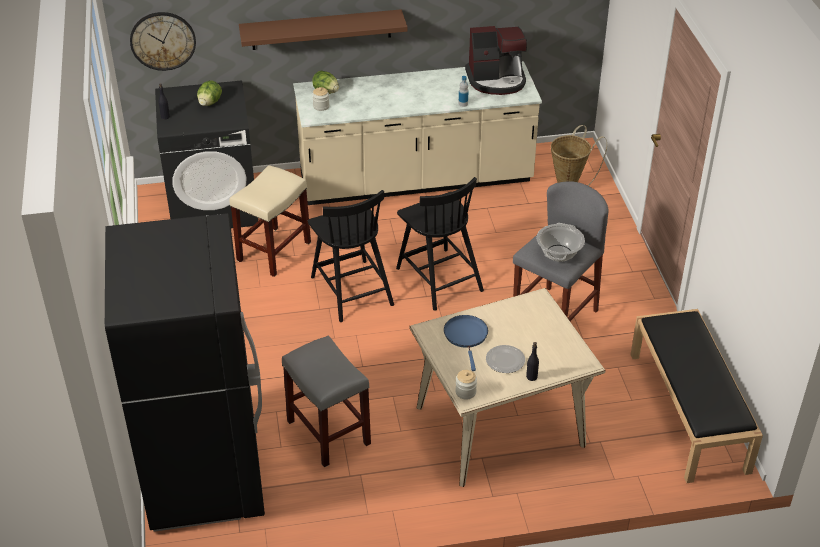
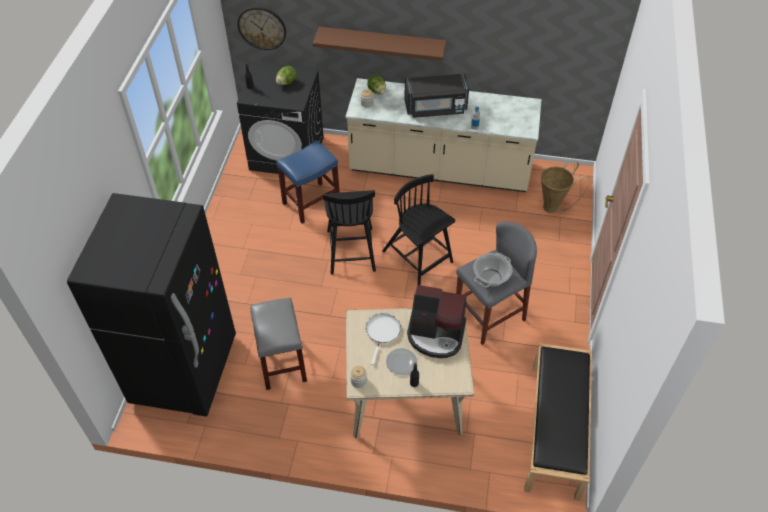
camera: 20 degrees right, 10 degrees up
beige stool [230,165,311,277] -> blue stool [276,140,340,224]
black chair [396,177,484,311] -> black chair turned 150 degrees clockwise [382,174,455,285]
blue frying pan [444,315,488,371] -> white frying pan [366,313,401,365]
coffee machine [465,26,527,95] -> coffee machine moved to [407,285,467,358]
none -> black microwave [404,73,469,118]

